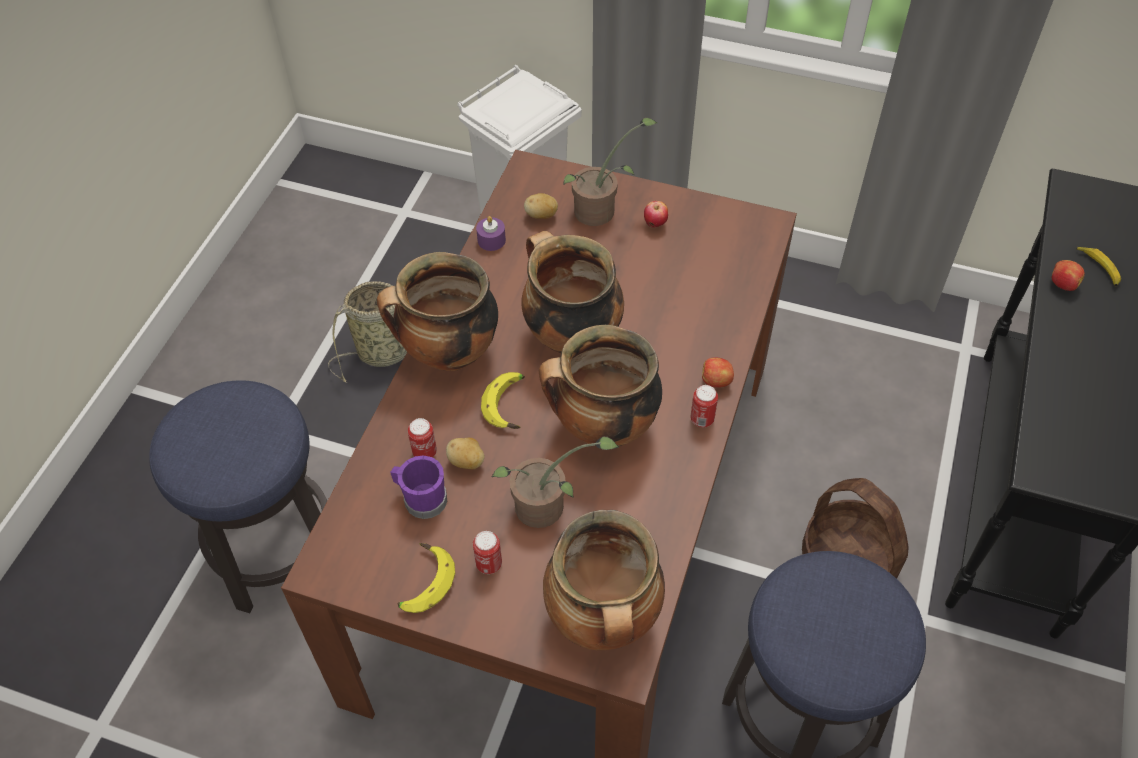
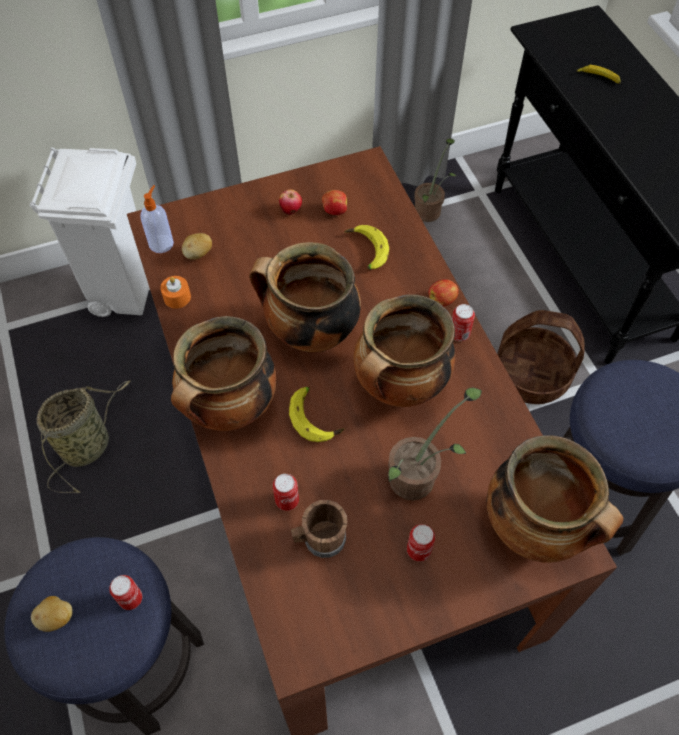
camera: 40 degrees left, 5 degrees up
purple mug [390,456,447,519] -> brown mug [291,500,347,558]
banana [397,543,455,613] -> banana moved to [344,225,389,269]
potato [446,438,484,469] -> potato moved to [31,596,73,632]
purple candle [476,216,506,251] -> orange candle [160,276,191,309]
potted plant [563,118,657,226] -> potted plant moved to [414,138,456,222]
apple [1052,260,1085,291] -> apple moved to [322,190,347,215]
none -> can [109,575,142,610]
none -> soap dispenser [140,185,174,253]

